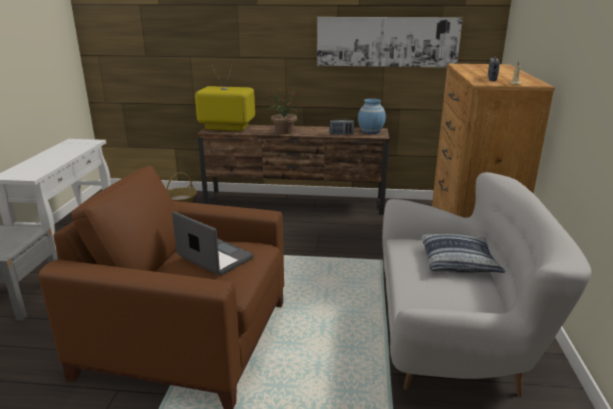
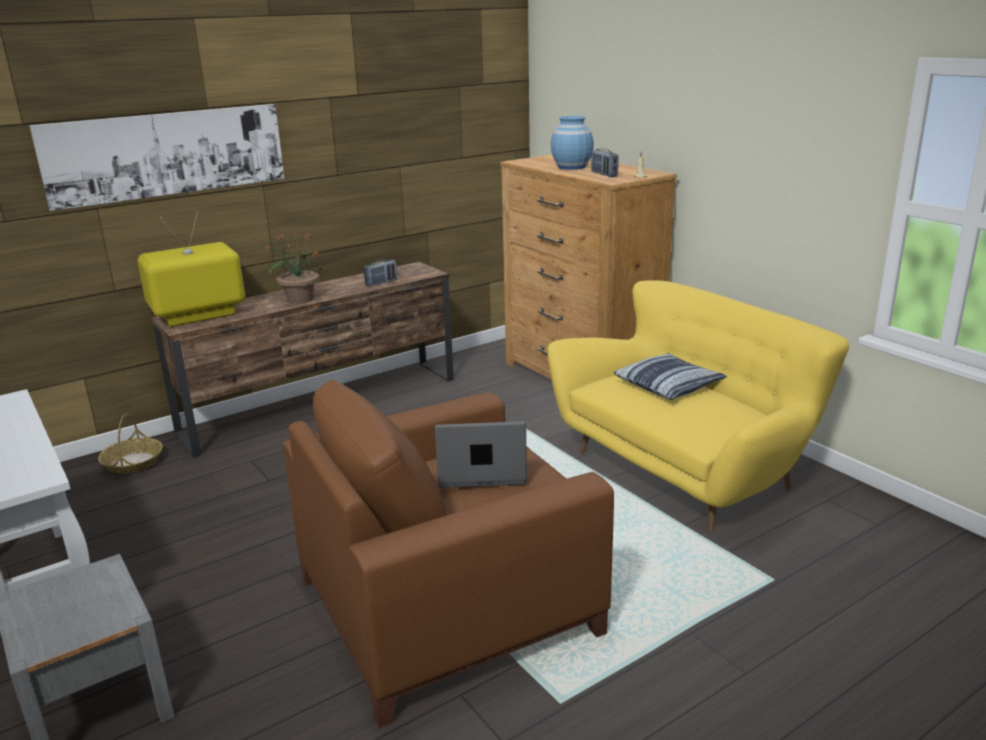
camera: 40 degrees left, 0 degrees up
picture [317,17,463,67] -> picture moved to [29,104,285,211]
blue vase [358,99,386,134] -> blue vase moved to [551,116,594,170]
white sofa [382,172,592,397] -> yellow sofa [547,280,849,531]

